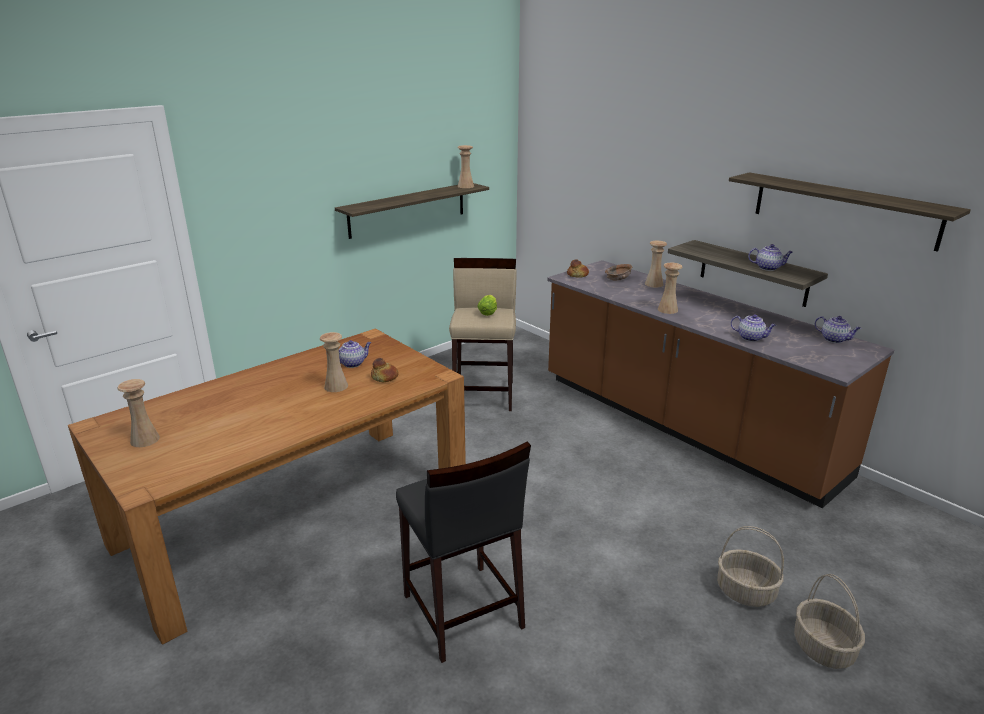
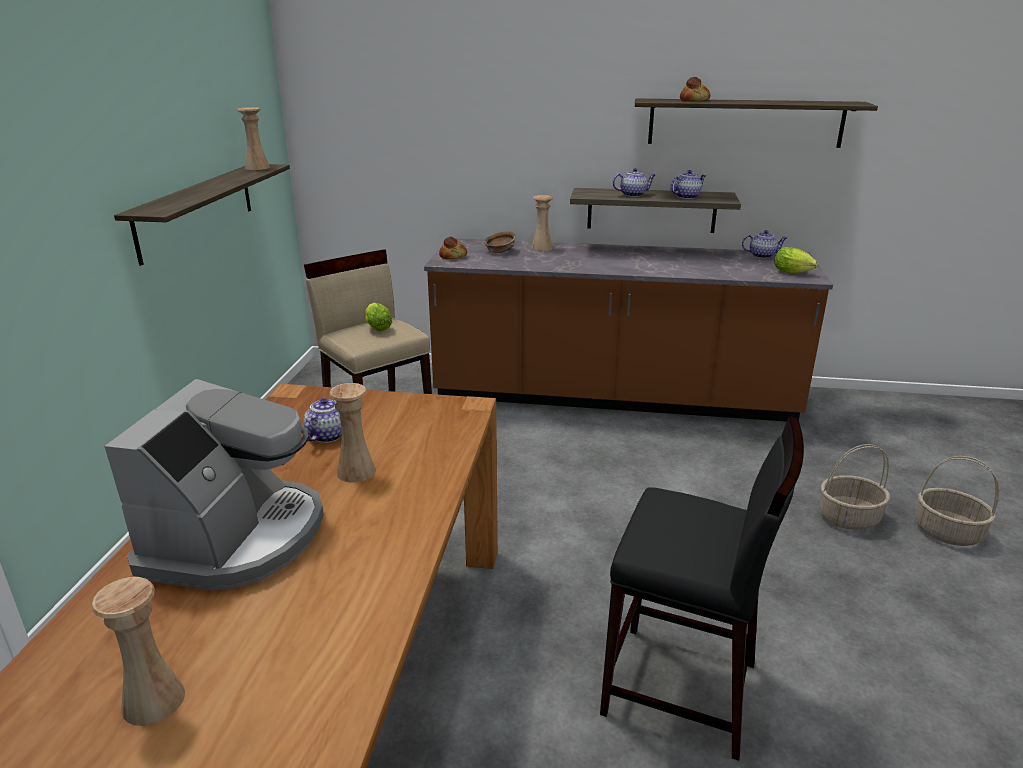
camera: 40 degrees left, 0 degrees up
bread [371,358,399,382] -> bread moved to [680,77,710,101]
beige vase [658,263,682,314] -> none
teapot [731,314,776,342] -> teapot moved to [613,168,656,197]
none -> coffee machine [104,379,324,591]
none -> lettuce [774,247,818,274]

